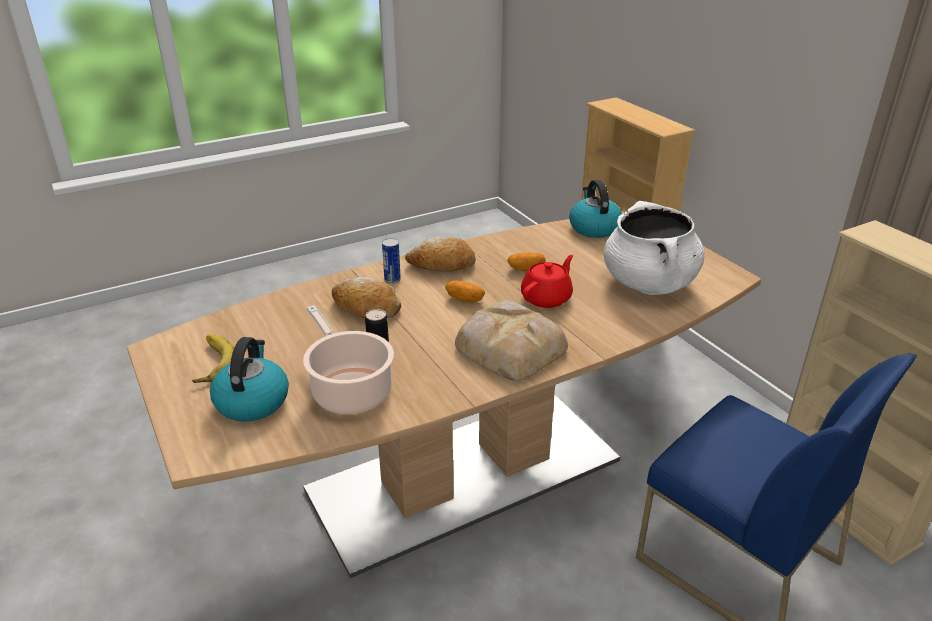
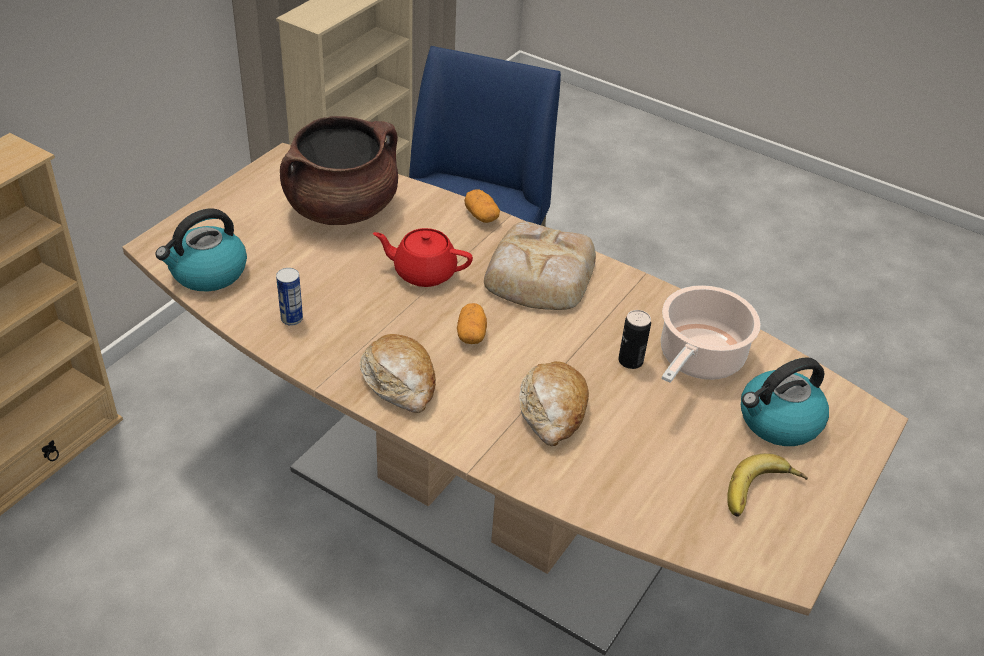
camera: 120 degrees left, 10 degrees up
can [382,238,401,284] -> can moved to [276,268,303,326]
potato [508,253,546,271] -> potato moved to [464,190,500,223]
white cooking pot [604,201,704,295] -> brown cooking pot [280,116,398,225]

